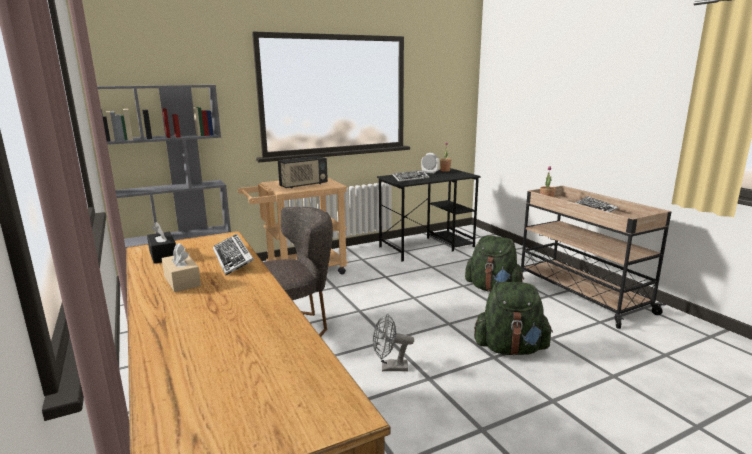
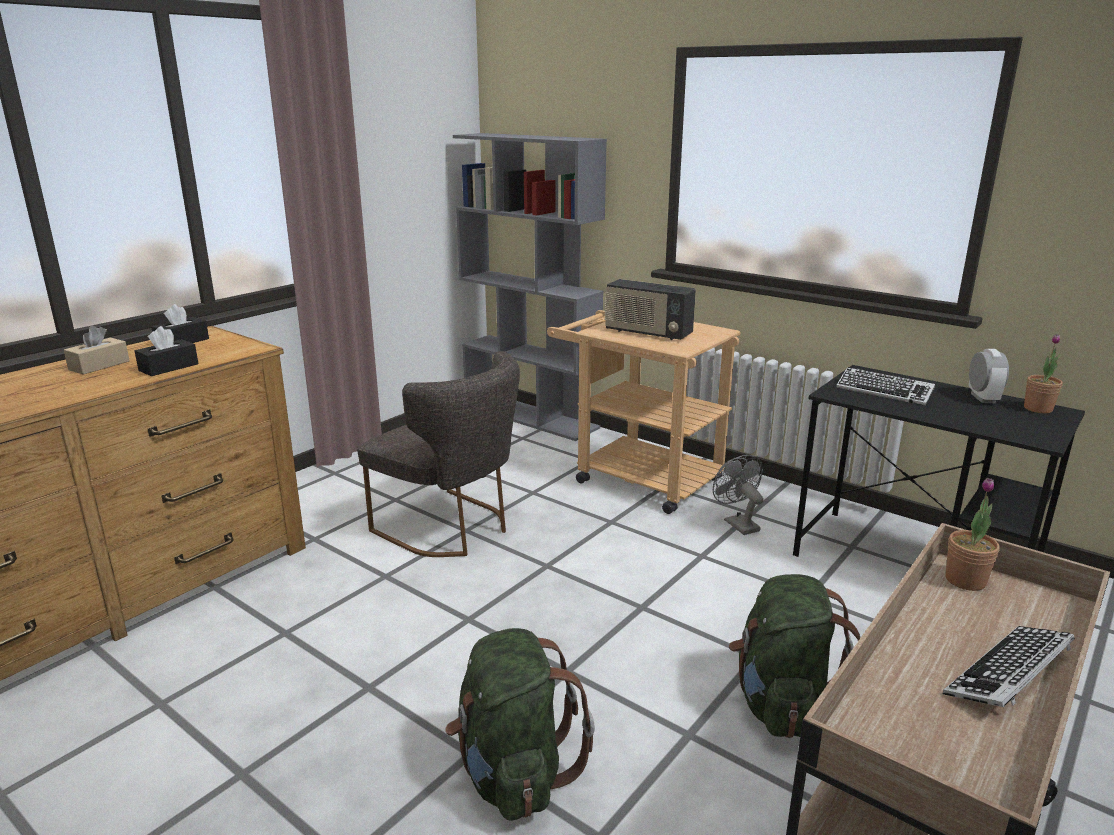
camera: 65 degrees right, 5 degrees up
keyboard [213,234,254,275] -> black tissue box [134,326,198,376]
grey fan [373,313,414,371] -> grey fan moved to [713,455,763,535]

